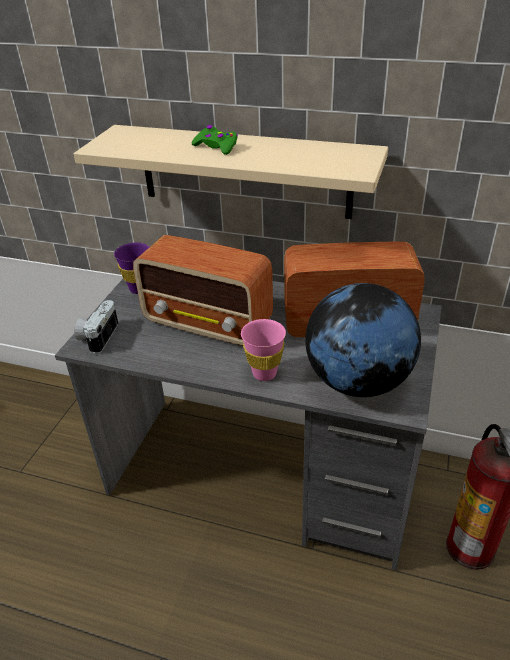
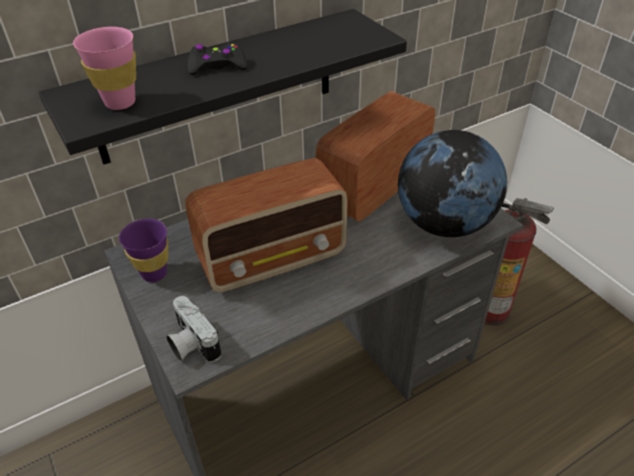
camera: 50 degrees left, 5 degrees up
beige shelf [74,125,388,219] -> black shelf [39,9,407,165]
green game controller [192,125,238,155] -> black game controller [188,43,247,75]
pink cup [241,319,286,381] -> pink cup moved to [73,27,136,110]

